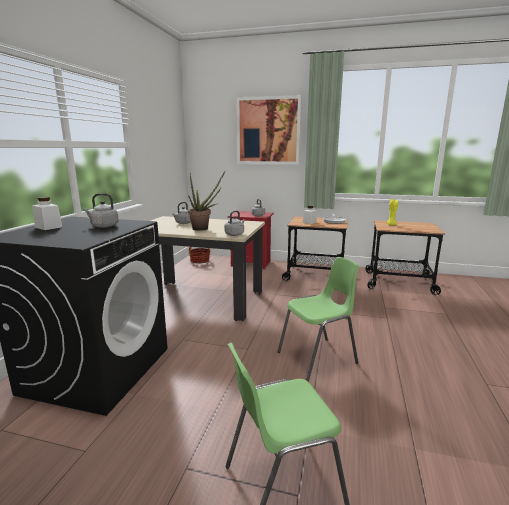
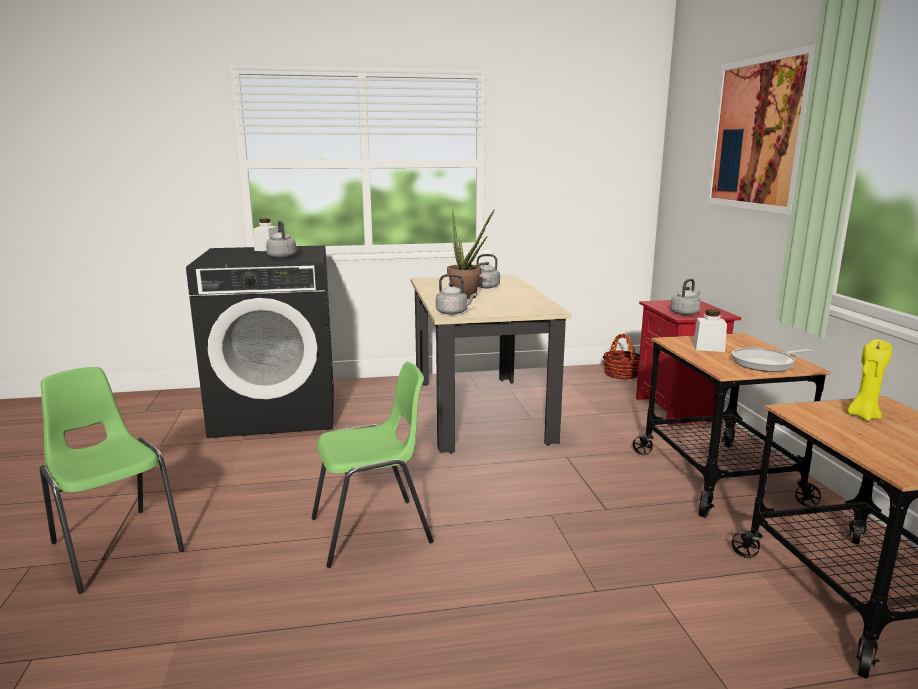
camera: 65 degrees right, 0 degrees up
green chair [278,257,359,382] -> green chair turned 60 degrees counterclockwise [312,362,434,568]

